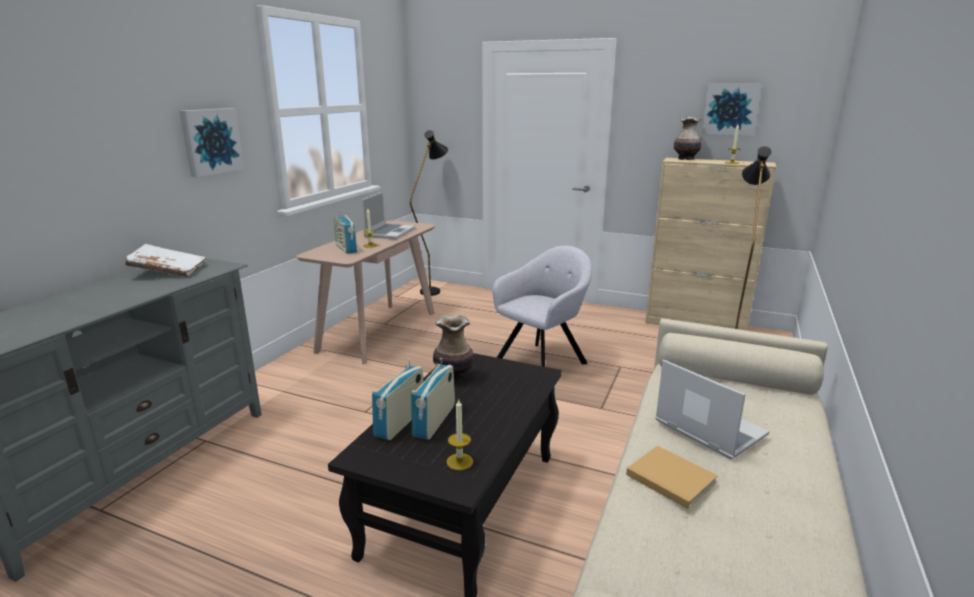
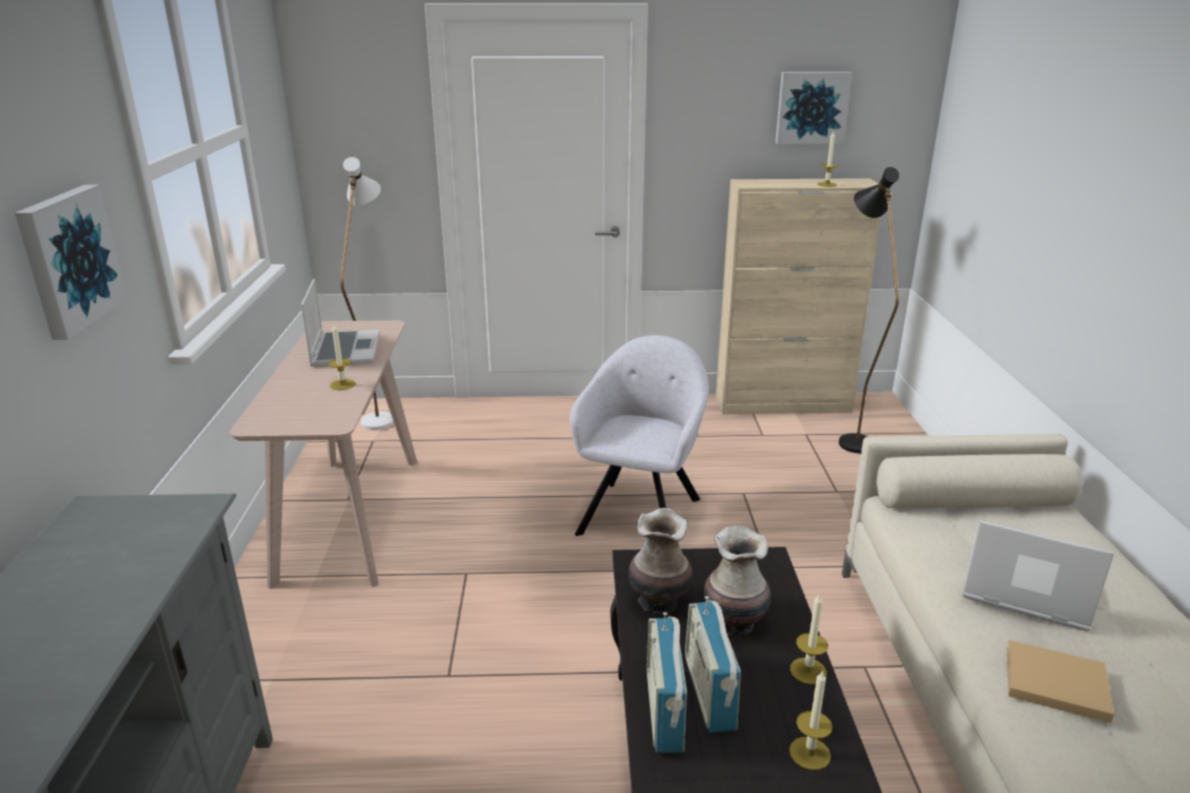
camera: 25 degrees left, 5 degrees up
white book [125,244,206,277] -> none
radio [334,214,357,254] -> none
black floor lamp [410,130,448,296] -> white floor lamp [341,157,394,430]
vase [674,117,702,160] -> vase moved to [704,525,771,634]
none -> candle [790,593,828,684]

